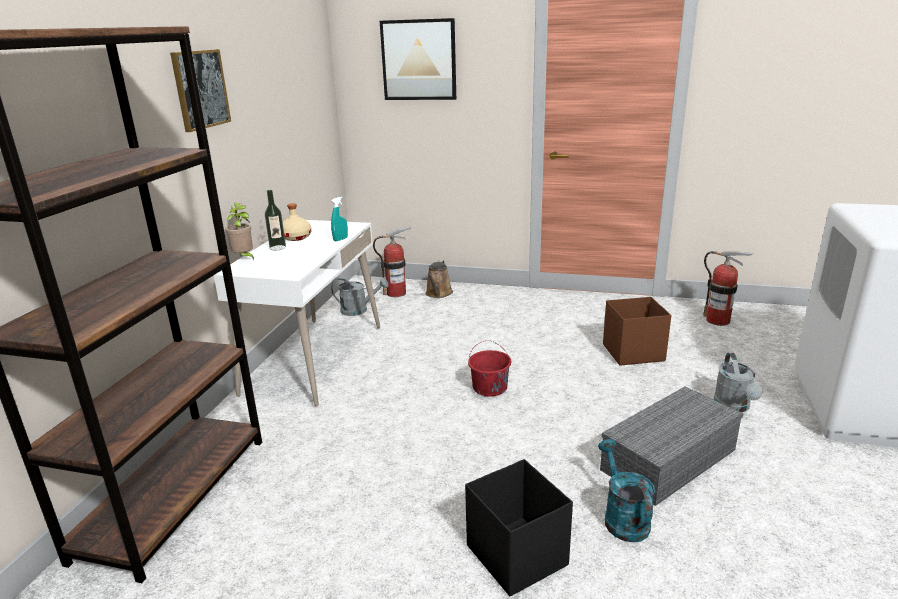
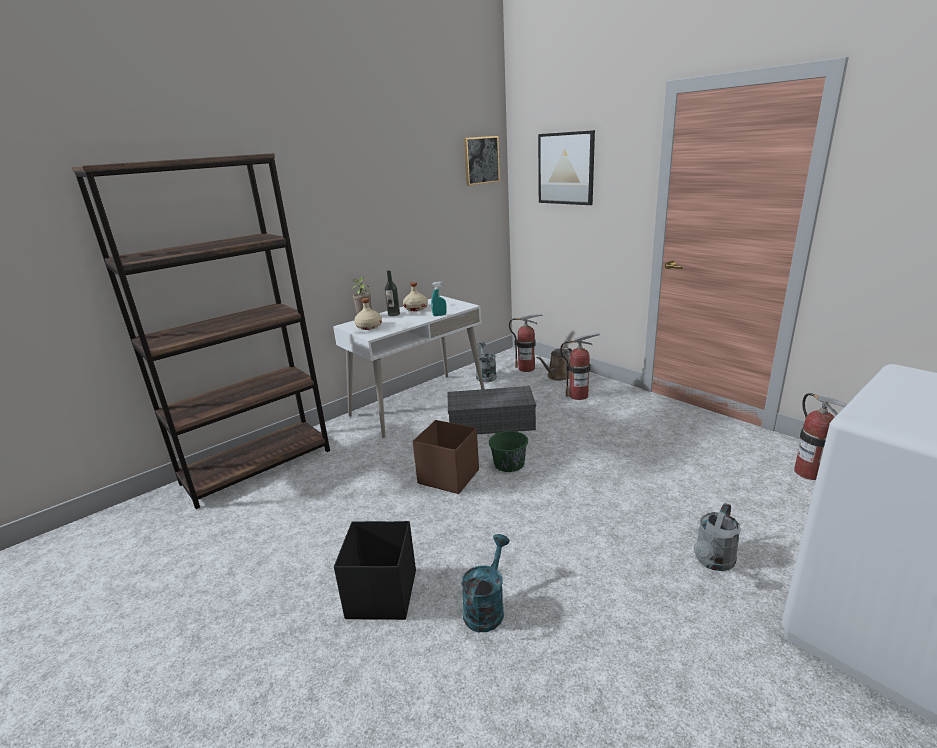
camera: 35 degrees right, 0 degrees up
picture [170,49,231,132] -> picture moved to [464,136,500,186]
grey watering can [331,278,389,316] -> grey watering can turned 135 degrees counterclockwise [476,342,497,382]
red bucket [468,340,512,396] -> green bucket [489,422,528,472]
grey storage box [600,387,743,506] -> grey storage box moved to [448,386,536,434]
brown storage box [603,297,671,366] -> brown storage box moved to [413,420,479,494]
none -> beige bottle [354,298,382,330]
none -> fire extinguisher [560,333,600,400]

